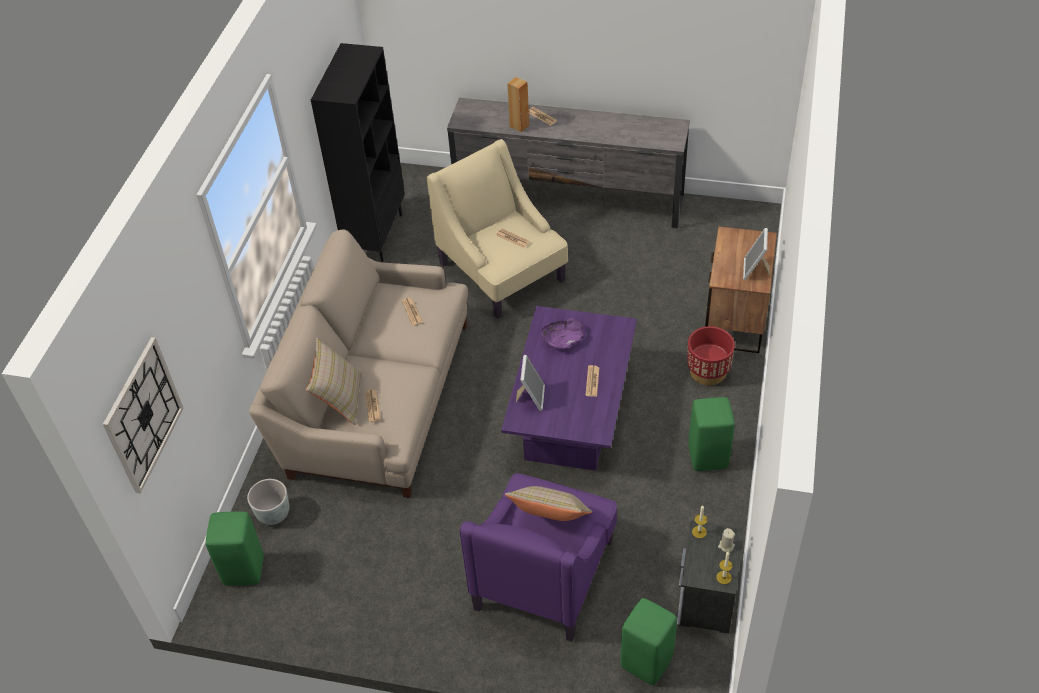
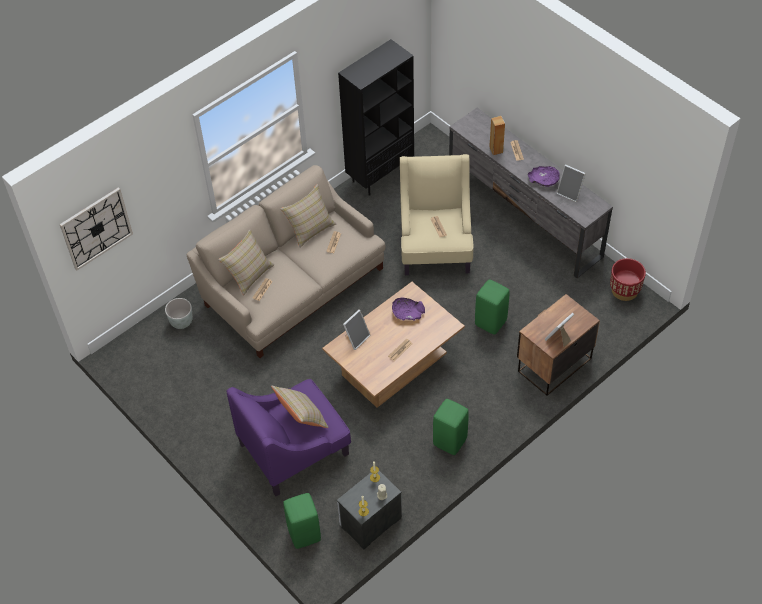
camera: 35 degrees right, 5 degrees up
green stool [206,511,263,586] -> green stool moved to [475,279,509,335]
purple coffee table [501,306,637,471] -> brown coffee table [322,282,465,408]
red planter [687,326,735,385] -> red planter moved to [610,258,646,301]
none -> beige pillow [280,184,336,248]
none -> purple bowl [528,166,560,187]
none -> picture frame [557,164,586,202]

